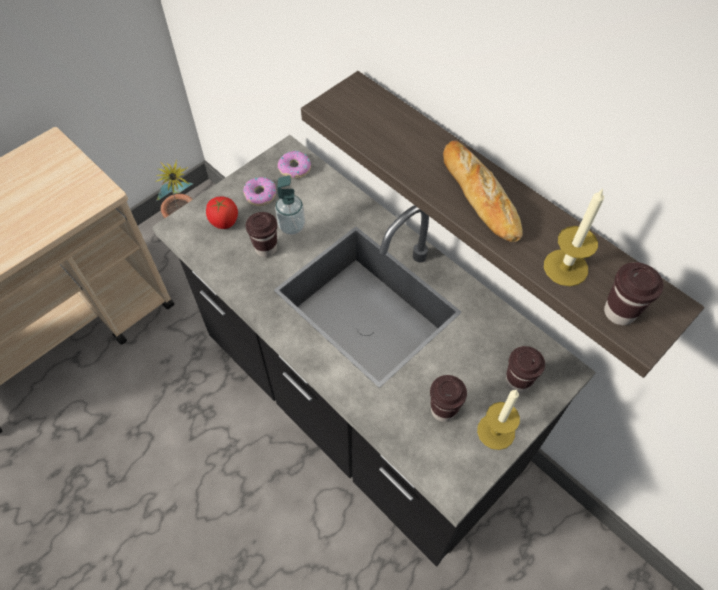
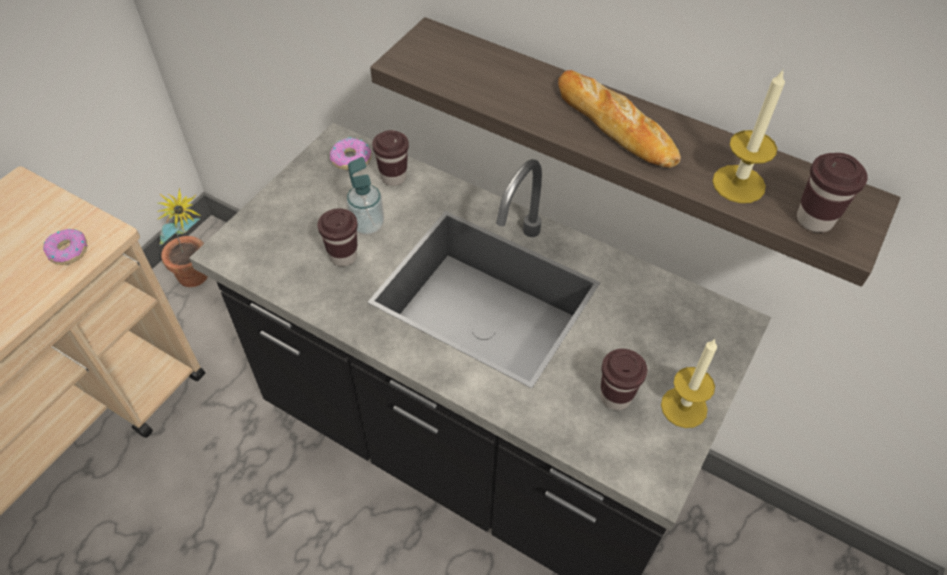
camera: 15 degrees left, 5 degrees down
tomato [206,196,238,229] -> none
donut [243,177,276,206] -> donut moved to [43,229,88,265]
brown cup [506,346,545,393] -> brown cup moved to [372,130,409,186]

